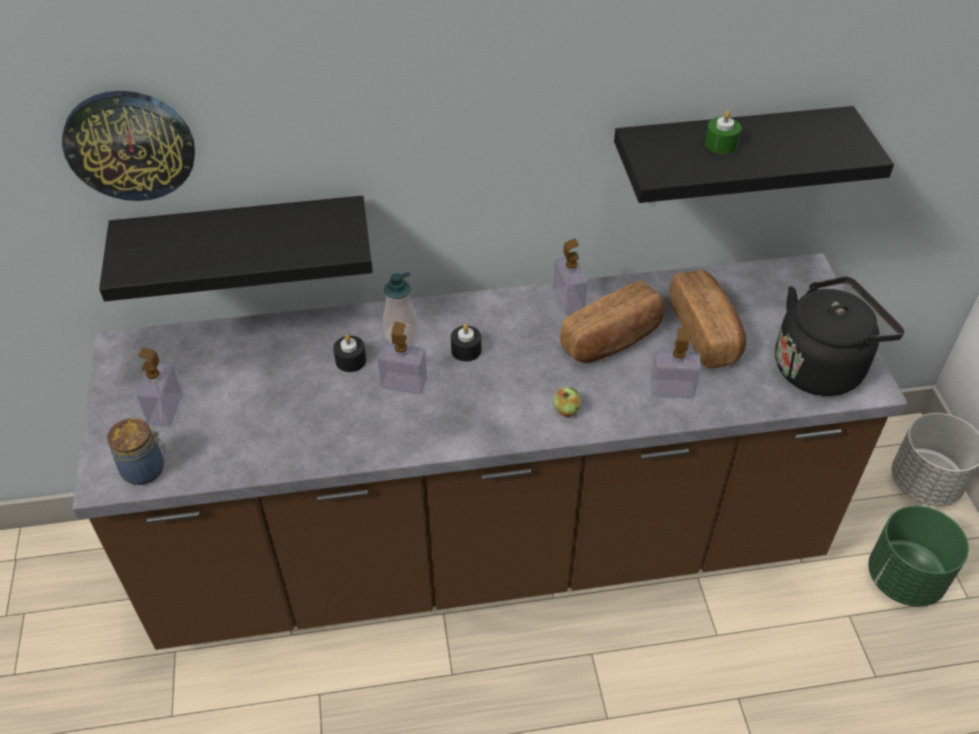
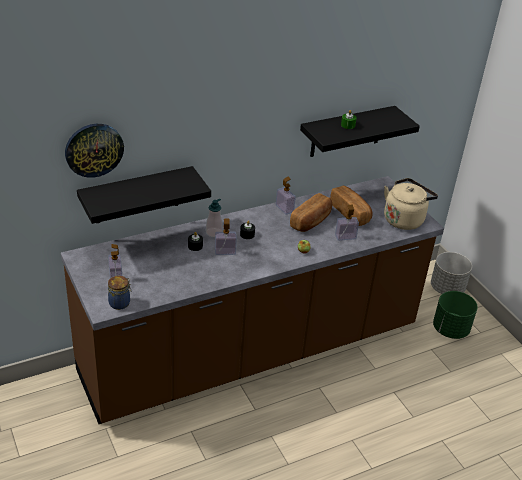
camera: 20 degrees left, 10 degrees down
black kettle [775,276,904,396] -> beige kettle [384,178,438,230]

